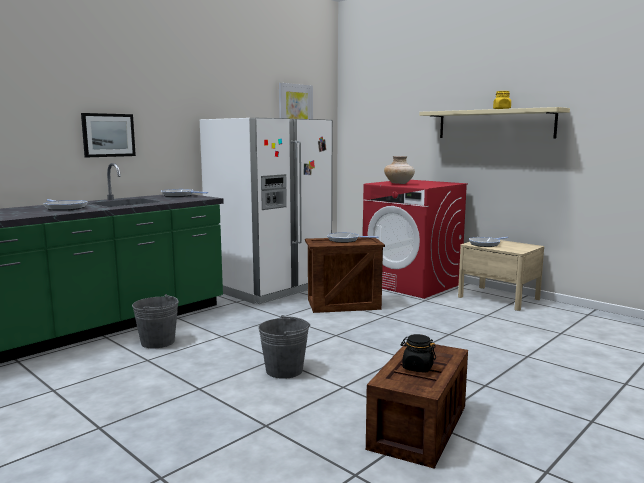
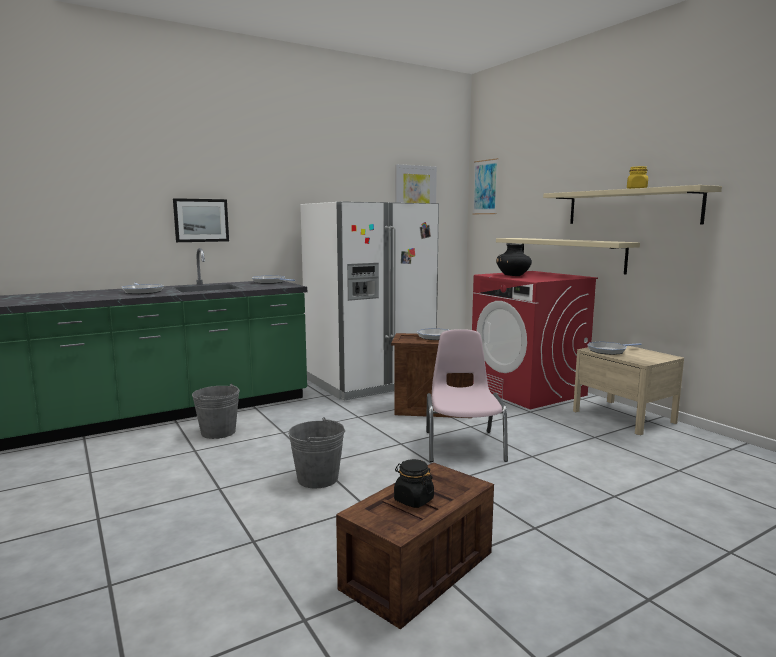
camera: 15 degrees right, 0 degrees up
beige vase [384,156,415,184] -> black vase [496,244,532,276]
none -> pink chair [426,329,508,462]
none -> picture [473,158,498,214]
none -> beige shelf [496,238,640,274]

